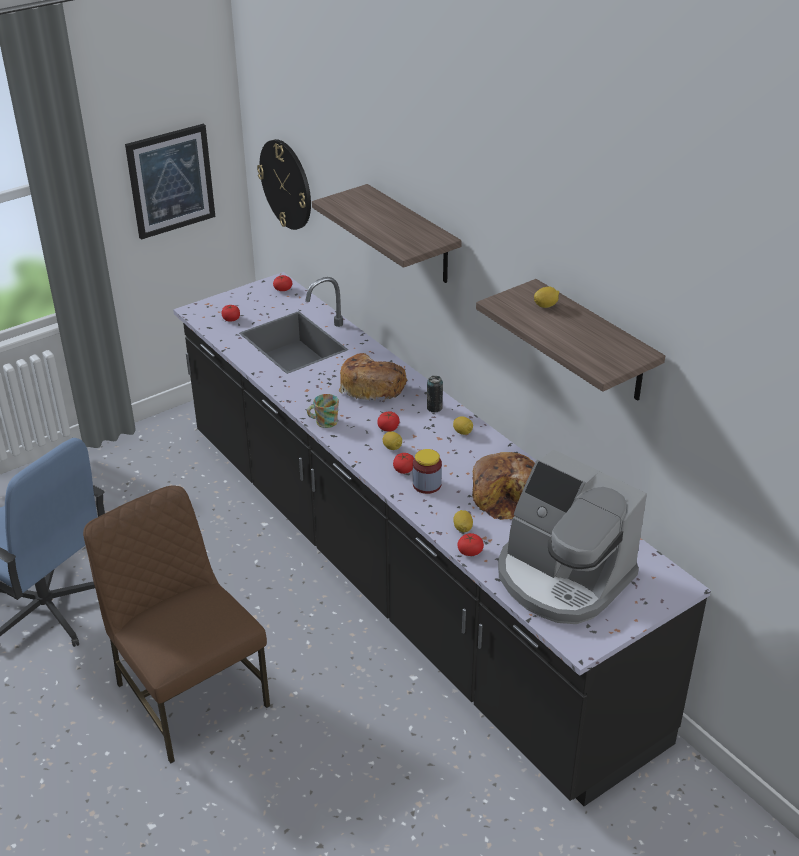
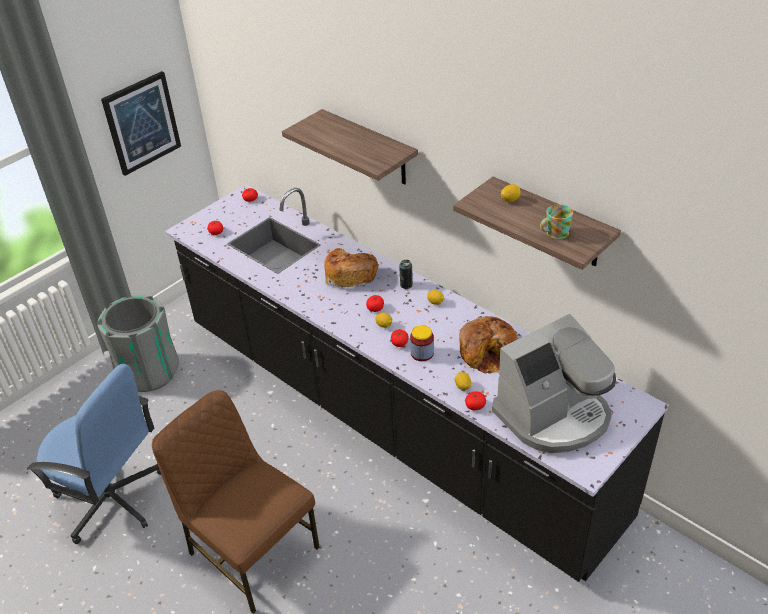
camera: 10 degrees left, 5 degrees up
wall clock [257,139,311,230] -> none
mug [307,394,339,428] -> mug moved to [540,204,573,240]
coffee machine [498,449,647,624] -> coffee machine turned 60 degrees counterclockwise [492,314,616,453]
none -> grey trash can [97,295,179,392]

